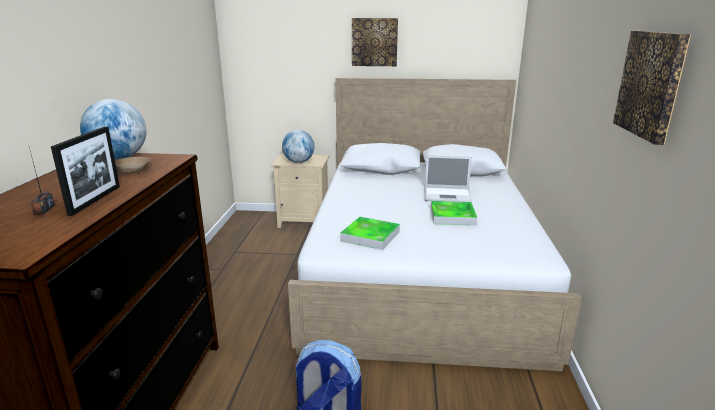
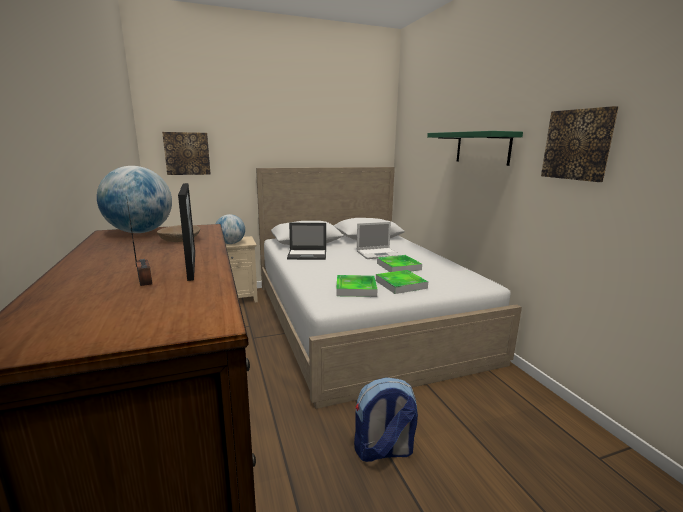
camera: 25 degrees left, 5 degrees down
picture [352,18,398,66] -> picture moved to [162,132,211,175]
none -> laptop [287,223,326,260]
none -> tray [376,270,428,294]
none -> green shelf [427,131,523,166]

